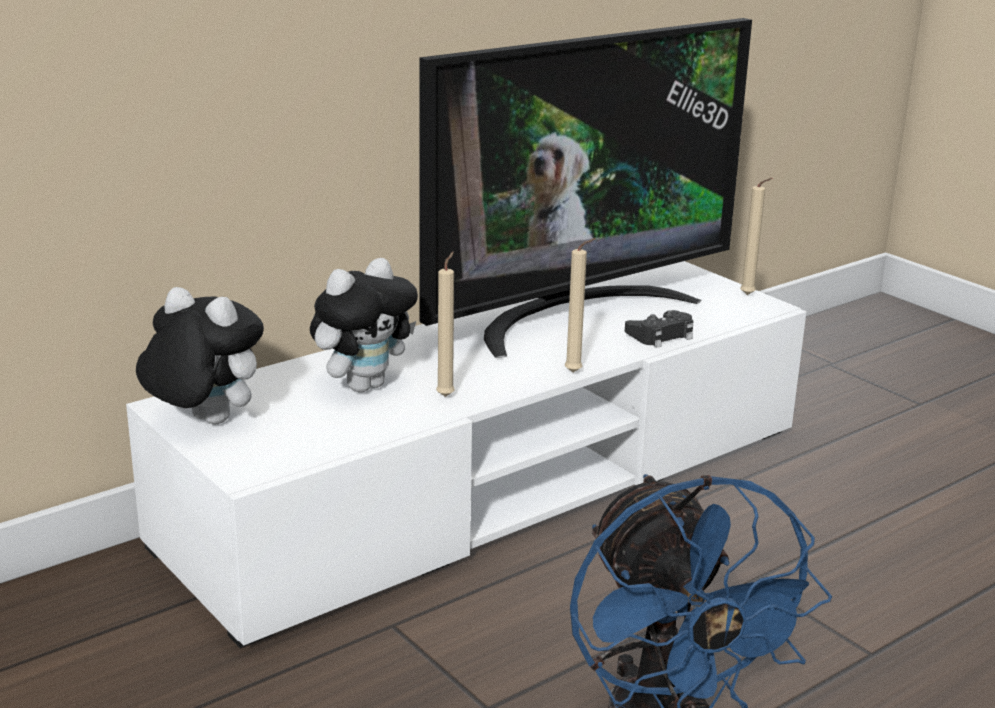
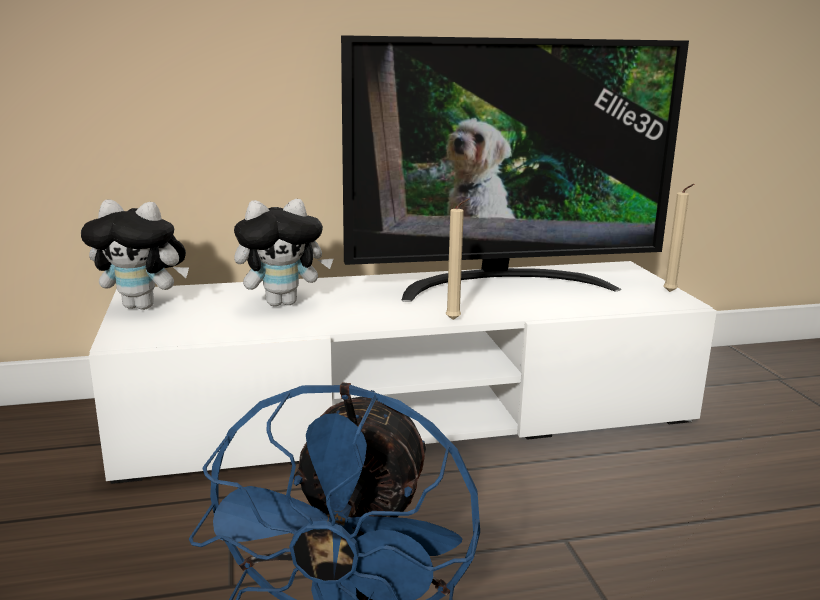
camera: 25 degrees right, 5 degrees down
plush toy [136,287,264,425] -> plush toy turned 135 degrees clockwise [81,200,189,310]
beige candle [436,252,455,397] -> none
black game controller [625,310,694,348] -> none

